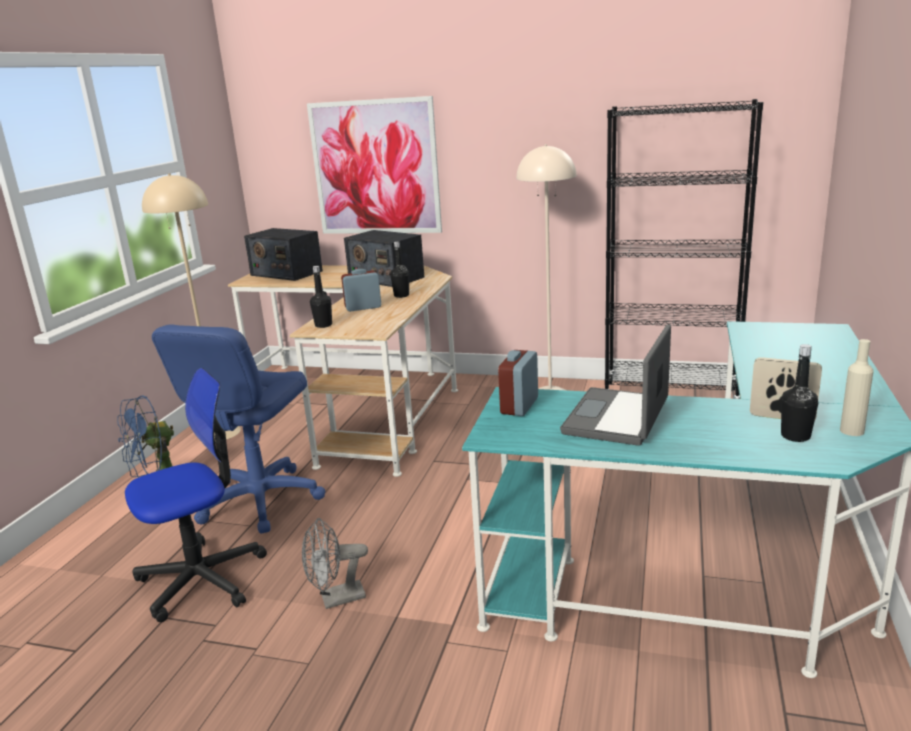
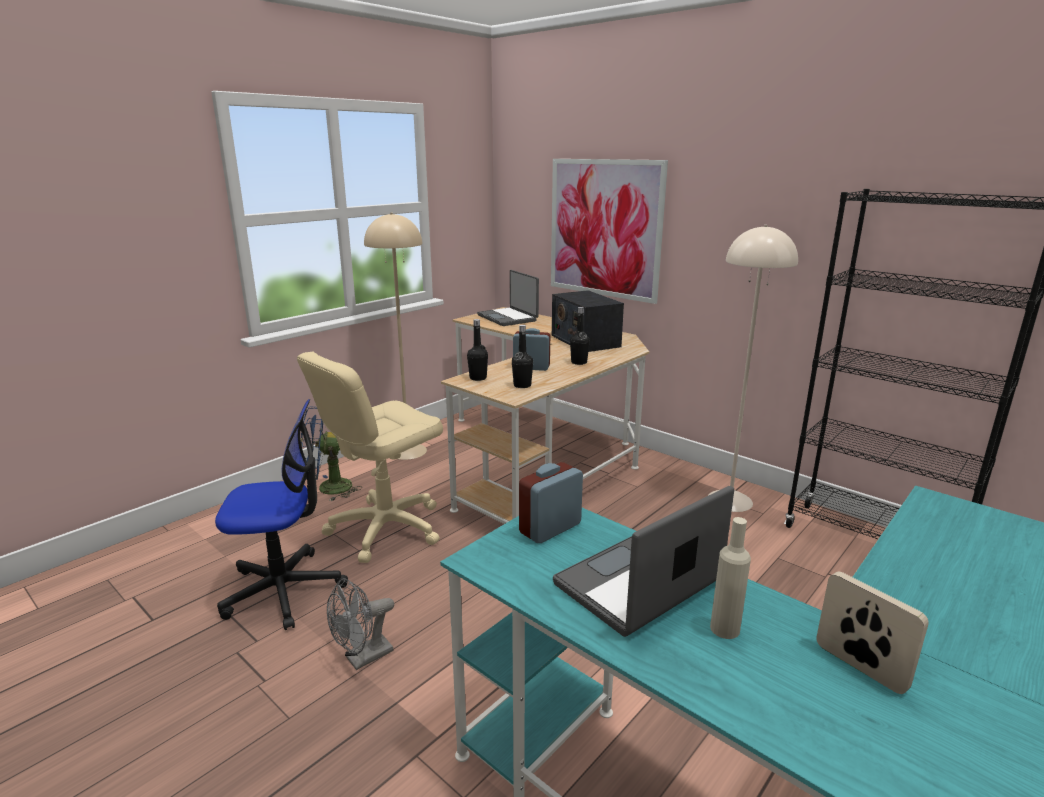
camera: 25 degrees right, 0 degrees up
blue office chair [152,324,325,534] -> beige office chair [297,352,443,563]
radio [244,228,323,281] -> laptop [477,270,539,326]
grey fan [302,518,368,609] -> grey fan turned 45 degrees counterclockwise [327,579,394,670]
black bottle [781,344,818,442] -> black bottle moved to [512,325,533,388]
beige bottle [840,339,874,436] -> beige bottle moved to [710,517,751,639]

